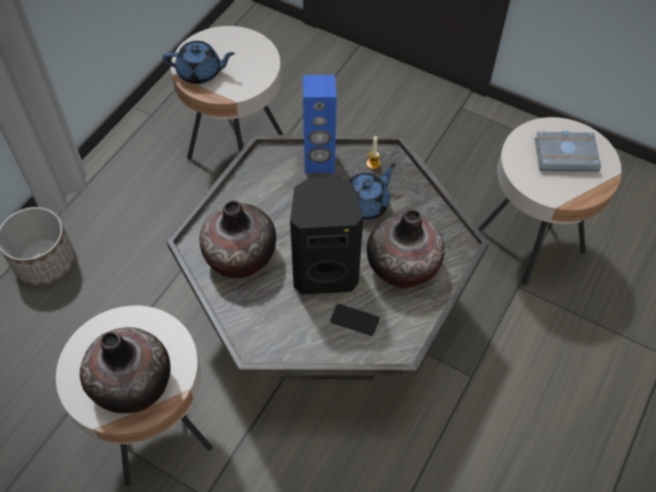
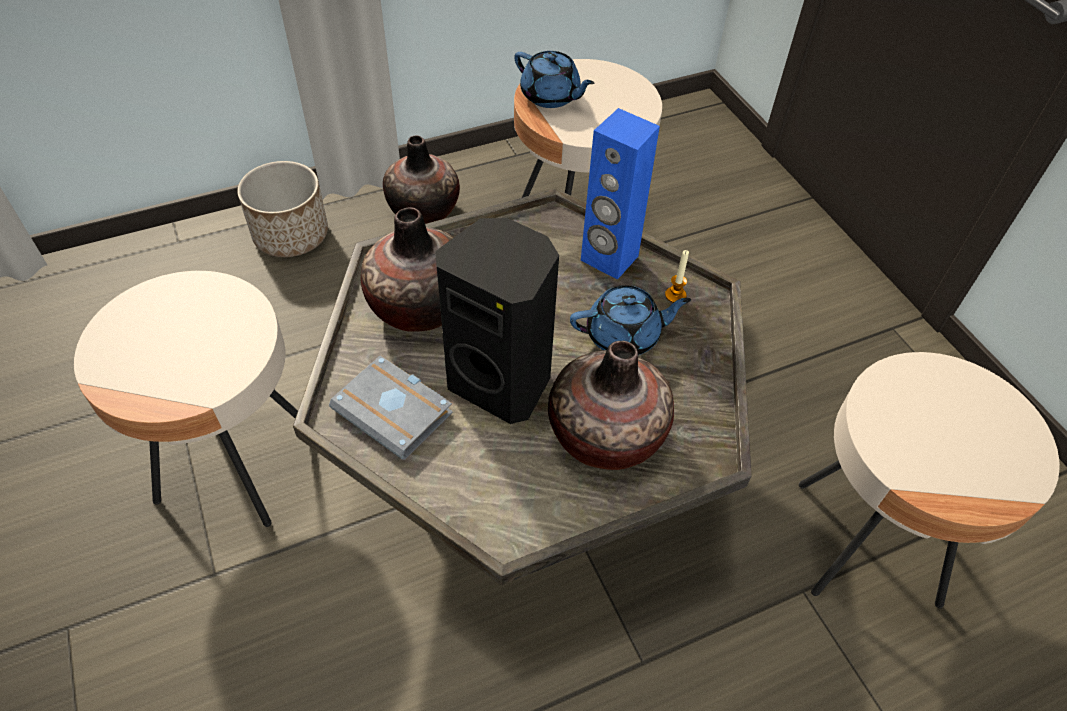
camera: 35 degrees right, 5 degrees down
vase [80,327,171,413] -> vase moved to [383,135,460,224]
phone [330,304,380,336] -> none
grey book [535,131,601,172] -> grey book moved to [329,355,453,460]

